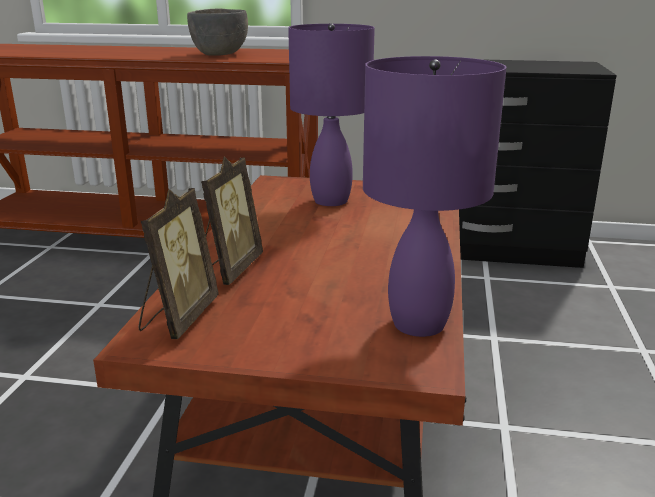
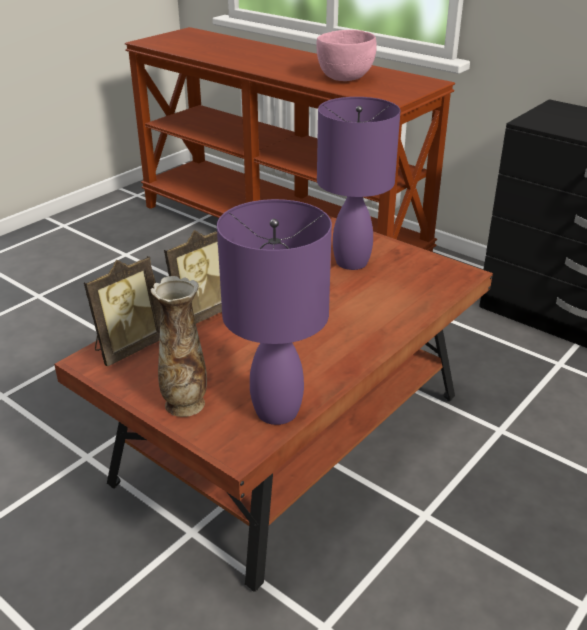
camera: 30 degrees right, 10 degrees up
grey bowl [187,9,248,56] -> pink bowl [316,30,377,81]
none -> vase [150,276,207,417]

